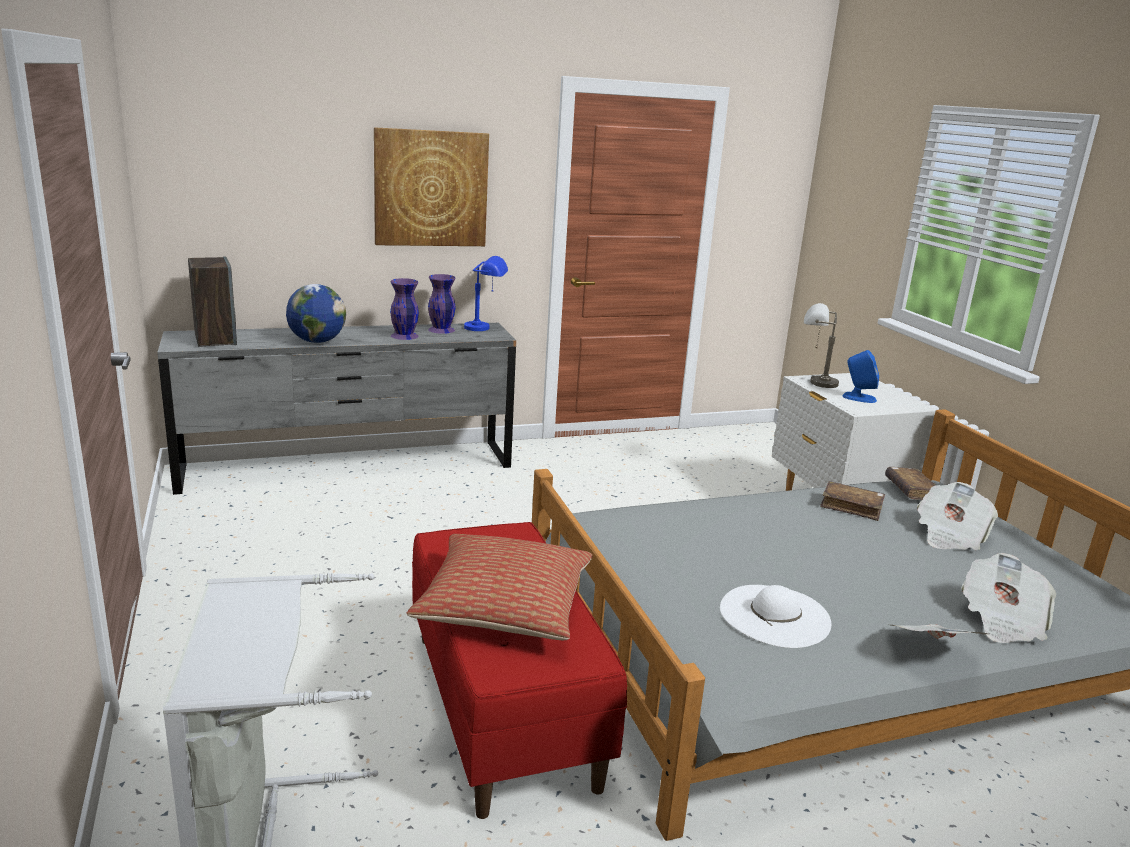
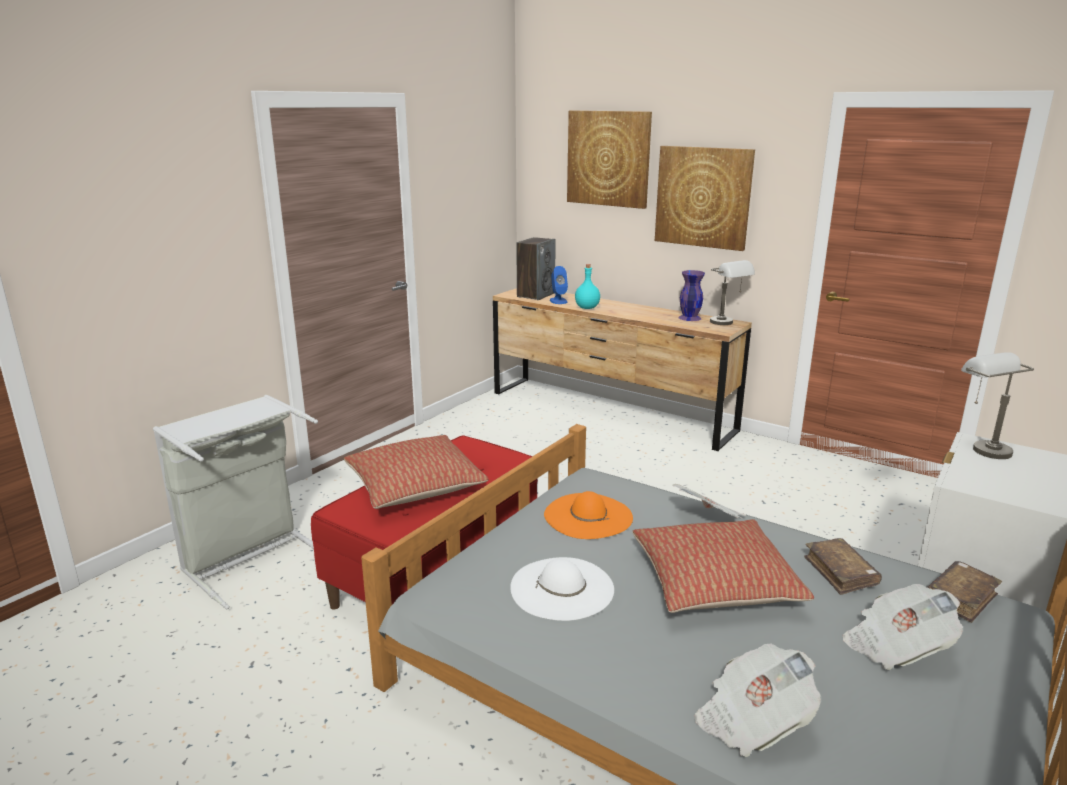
camera: 55 degrees right, 0 degrees up
grey dresser [157,323,516,495] -> brown dresser [493,288,752,451]
globe [286,284,346,343] -> turquoise bottle [575,264,600,309]
purple vase [390,278,419,340] -> none
blue table lamp [464,256,508,331] -> grey table lamp [710,260,755,325]
blue speaker [843,350,879,403] -> blue speaker moved to [550,266,568,304]
newspaper [888,624,988,639] -> newspaper moved to [672,484,746,519]
none -> orange hat [544,491,633,539]
none -> picture [567,111,652,209]
none -> pillow [633,519,814,613]

